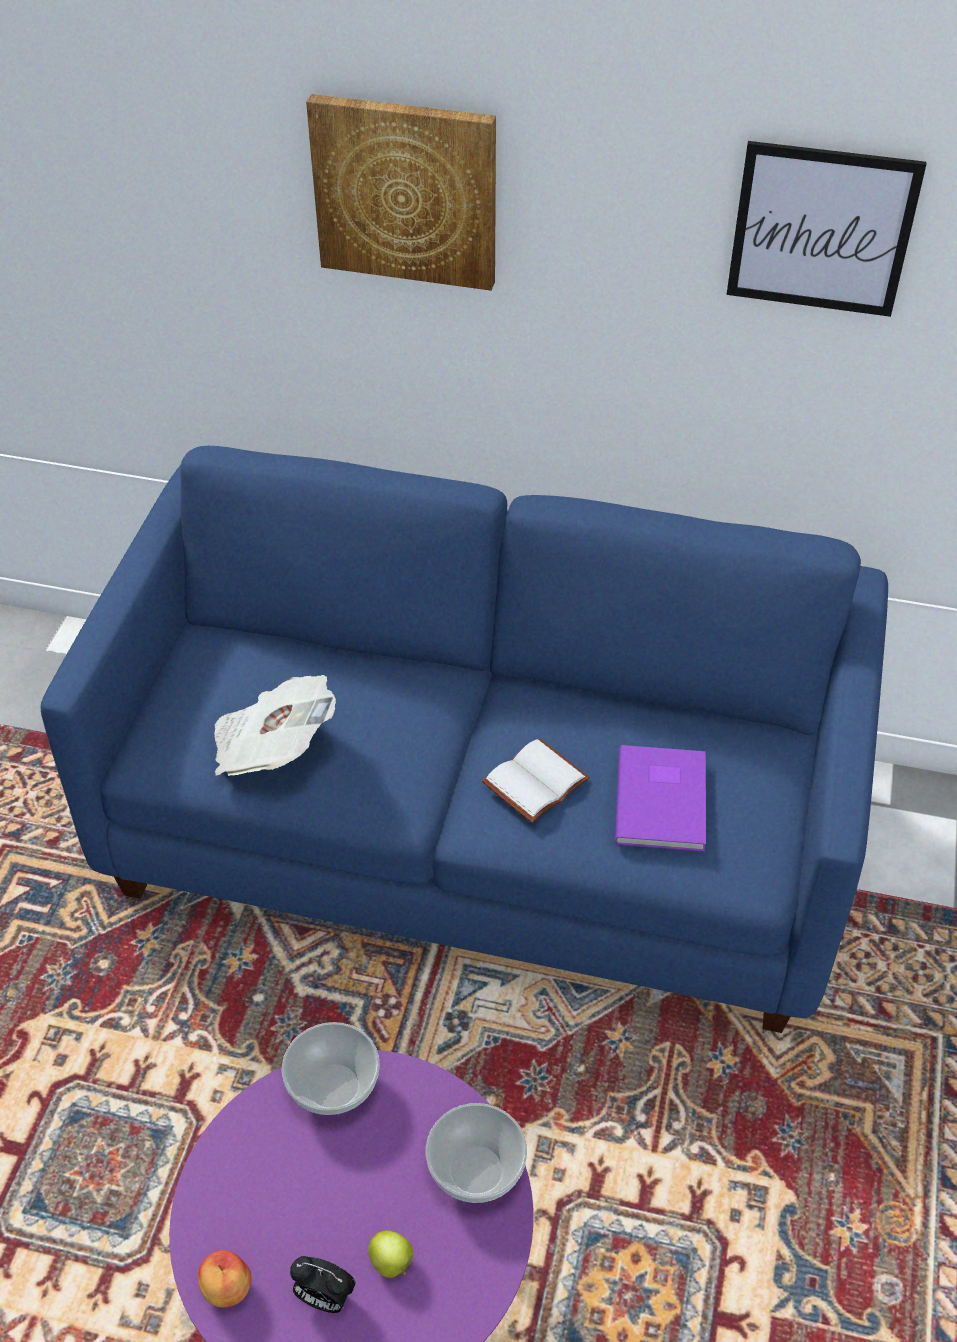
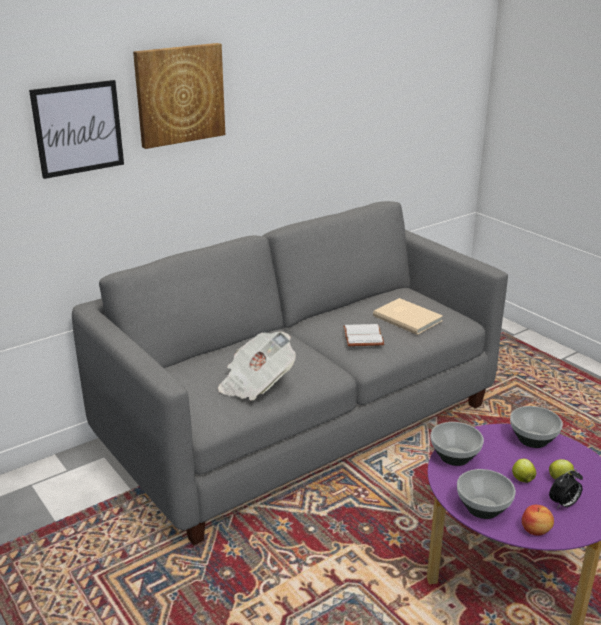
camera: 50 degrees left, 20 degrees down
blue sofa [41,446,888,1033] -> grey sofa [72,201,508,545]
purple book [615,745,706,852] -> beige book [373,298,443,335]
picture [726,141,927,317] -> picture moved to [29,80,124,179]
none -> bowl [457,469,516,519]
none -> apple [512,459,536,483]

